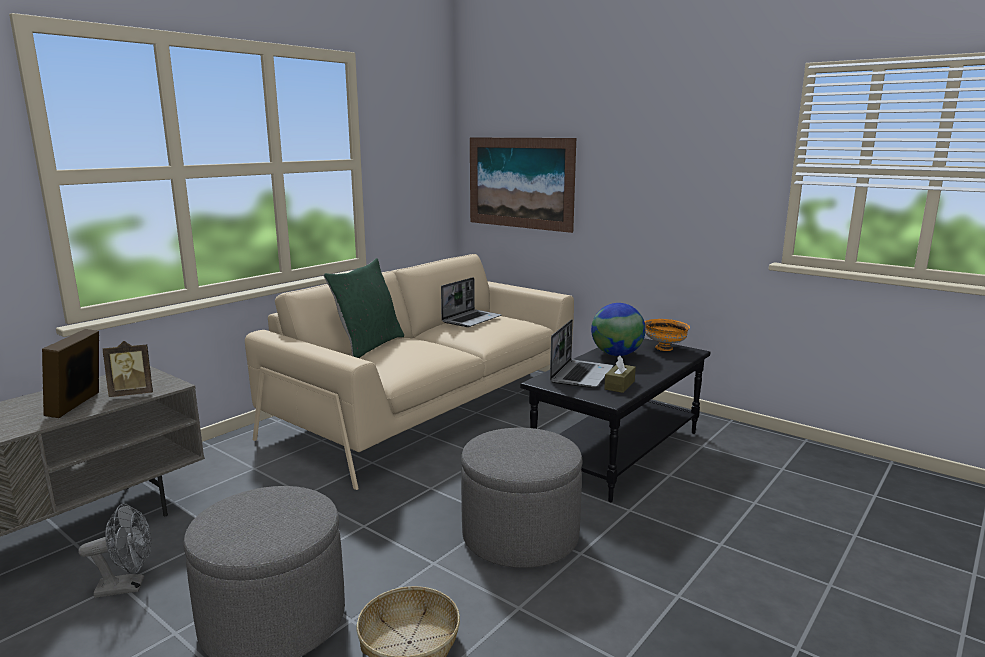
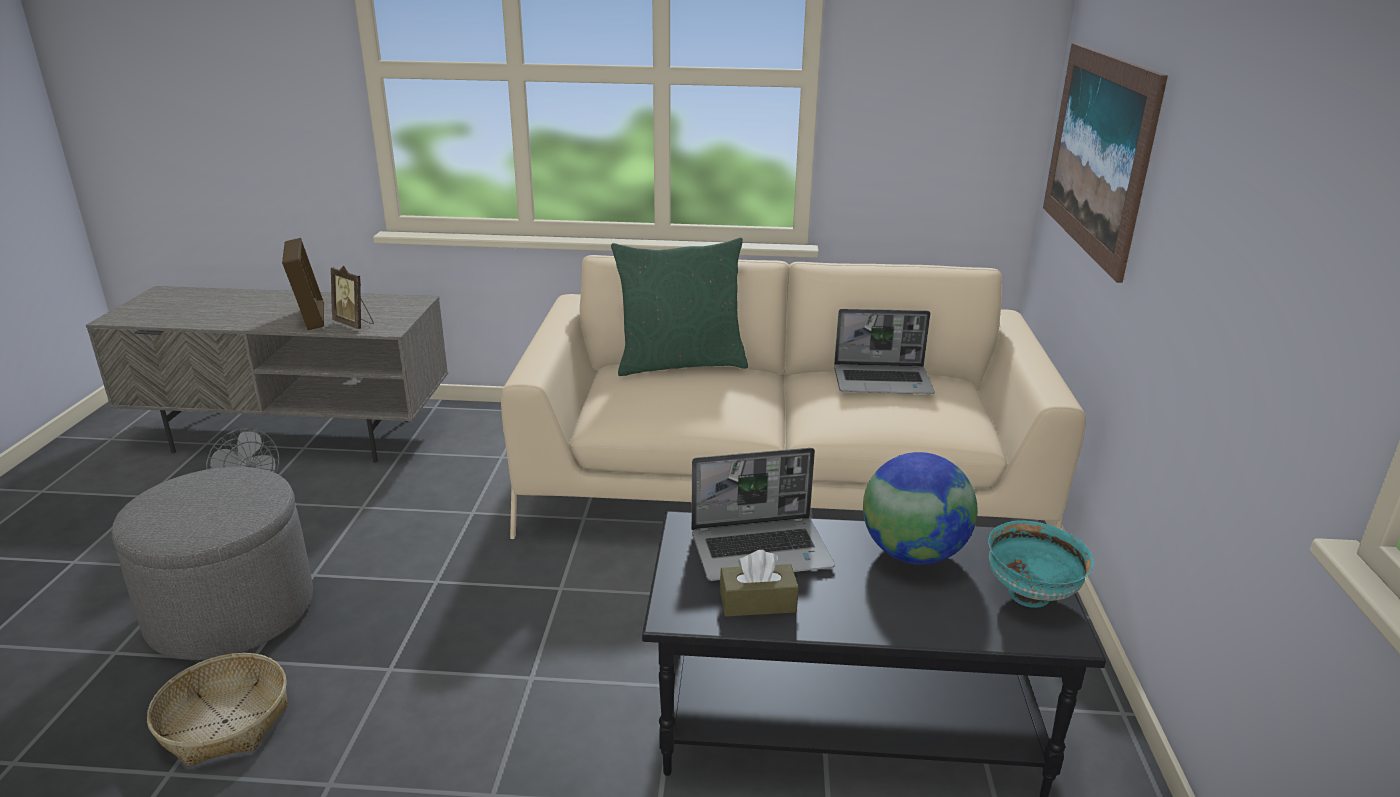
camera: 55 degrees right, 10 degrees up
picture frame [42,329,99,418] -> picture frame turned 105 degrees clockwise [282,238,324,330]
grey ottoman [461,428,582,568] -> none
orange bowl [645,319,690,351] -> turquoise bowl [988,521,1094,608]

